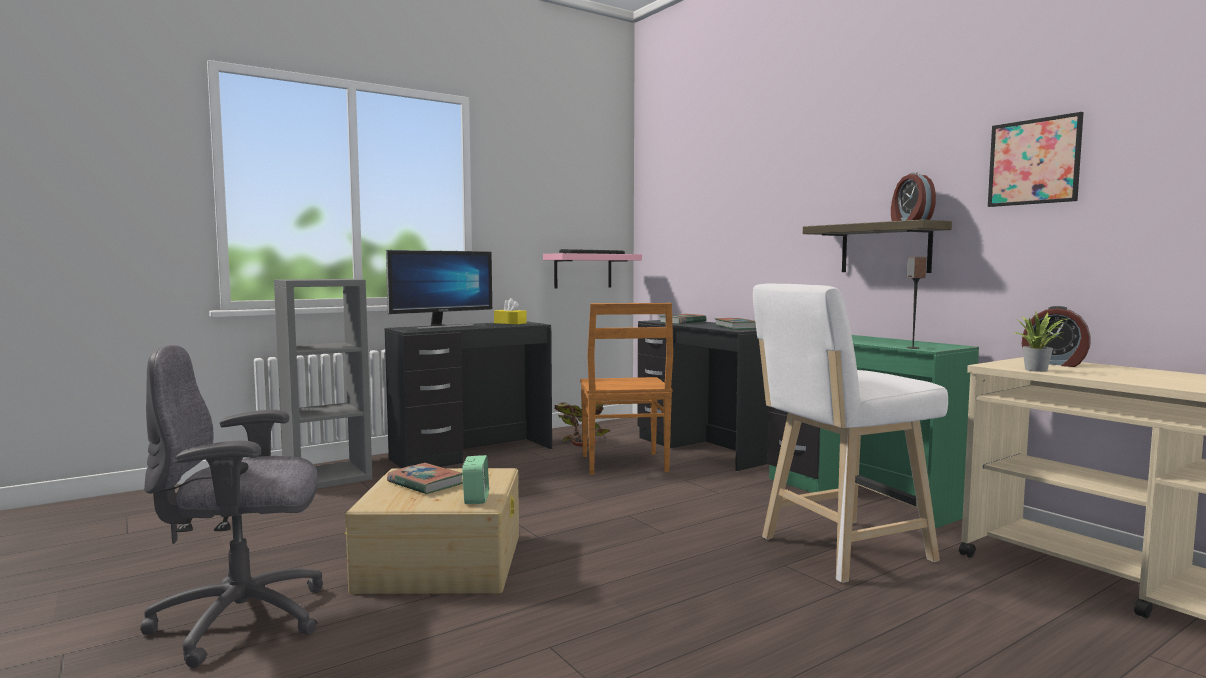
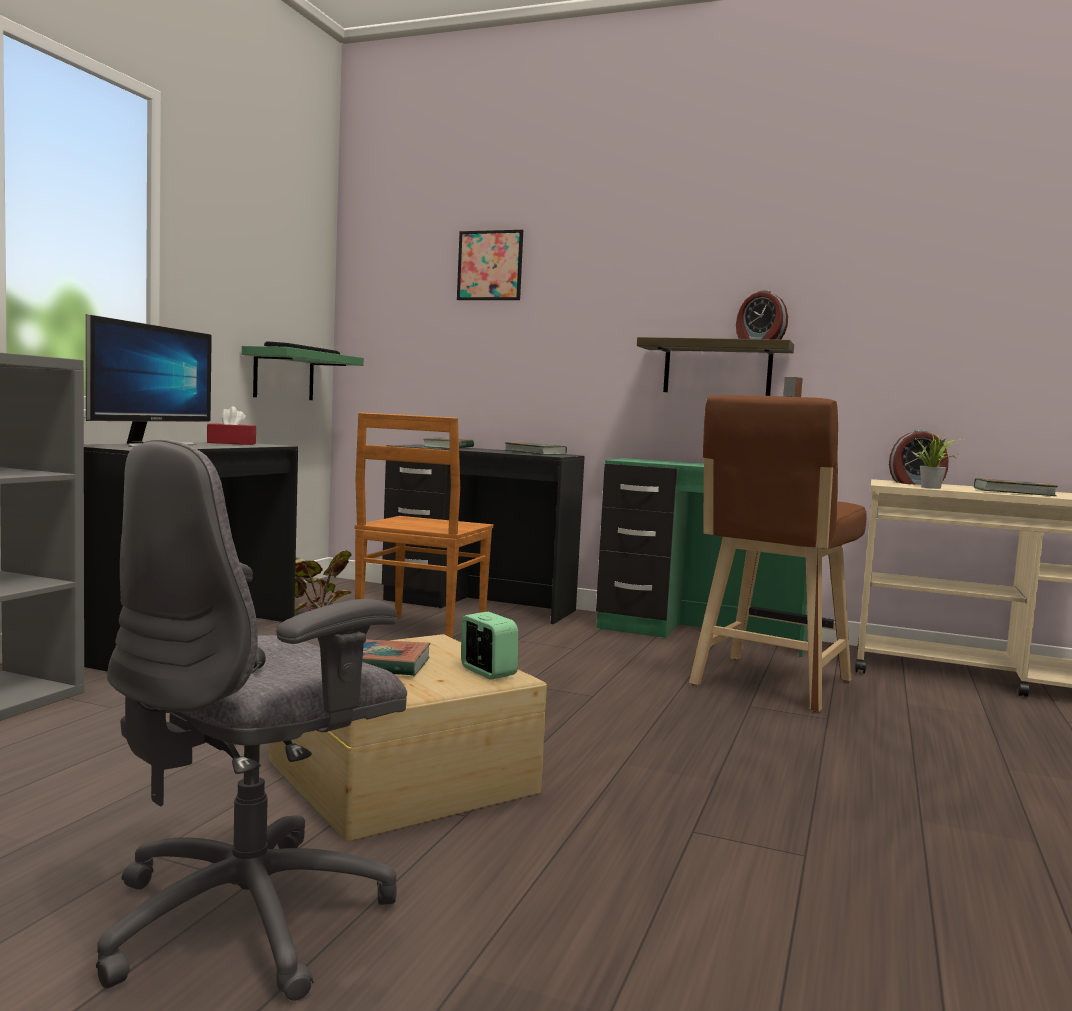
camera: 35 degrees left, 0 degrees up
yellow tissue box [494,298,527,324] -> red tissue box [207,406,256,445]
pink shelf [543,253,642,289] -> green shelf [242,346,364,400]
brown chair [580,303,673,475] -> brown chair turned 60 degrees clockwise [355,412,493,638]
white stool [753,284,948,583] -> brown stool [689,395,867,712]
picture [988,112,1084,207] -> picture moved to [457,230,523,300]
none -> book [974,478,1058,496]

